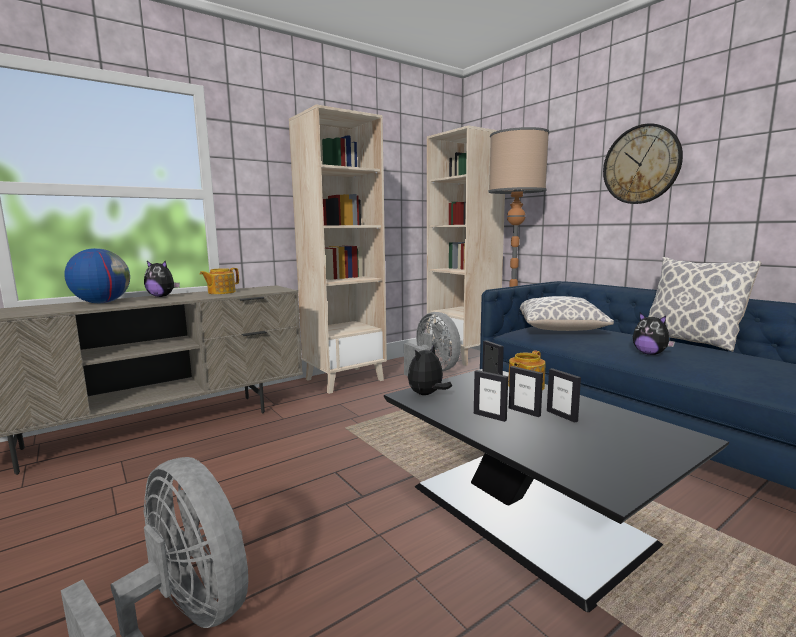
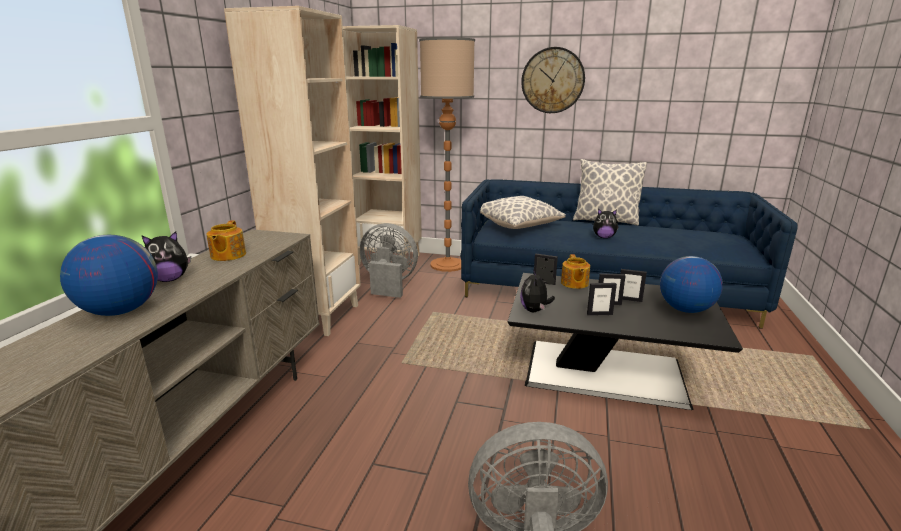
camera: 40 degrees left, 10 degrees up
none -> globe [660,256,723,313]

